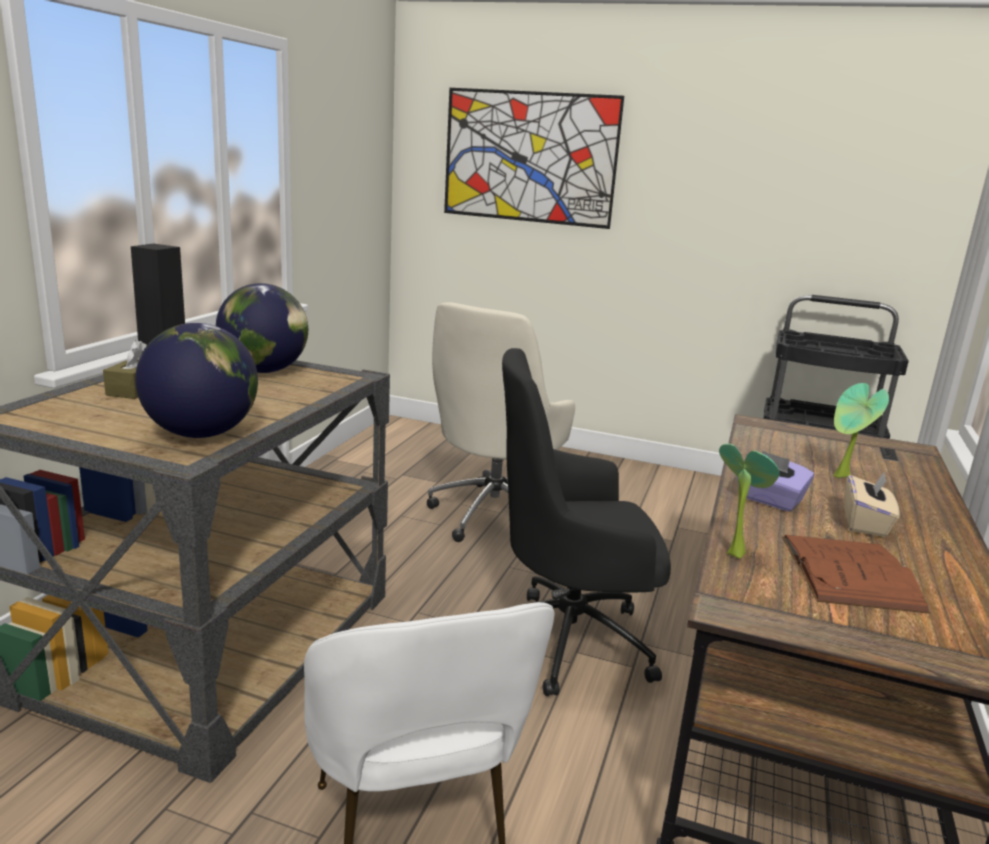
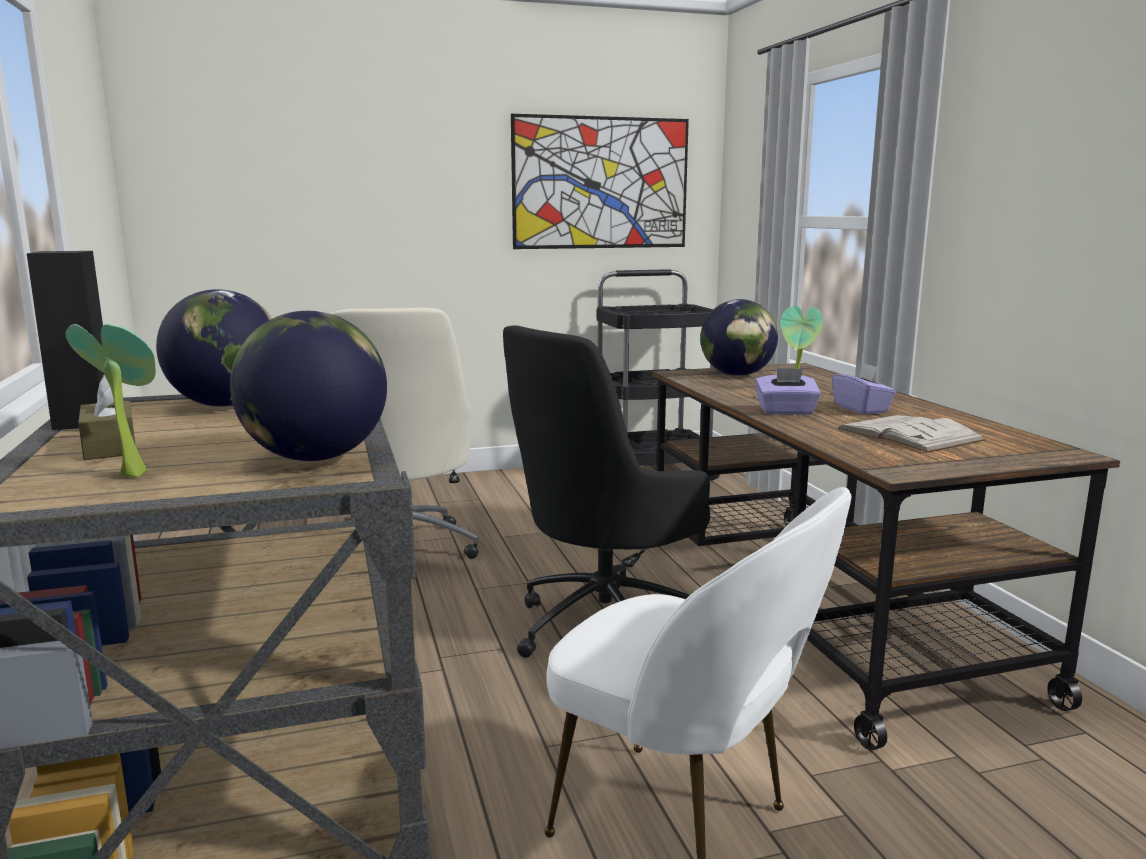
camera: 35 degrees left, 5 degrees down
picture [444,88,624,229] -> picture moved to [511,114,689,249]
potted plant [719,444,780,559] -> potted plant moved to [66,324,156,477]
brown book [782,535,930,614] -> white book [838,415,986,453]
beige tissue box [844,471,900,537] -> purple tissue box [832,363,896,415]
none -> globe [700,299,778,376]

